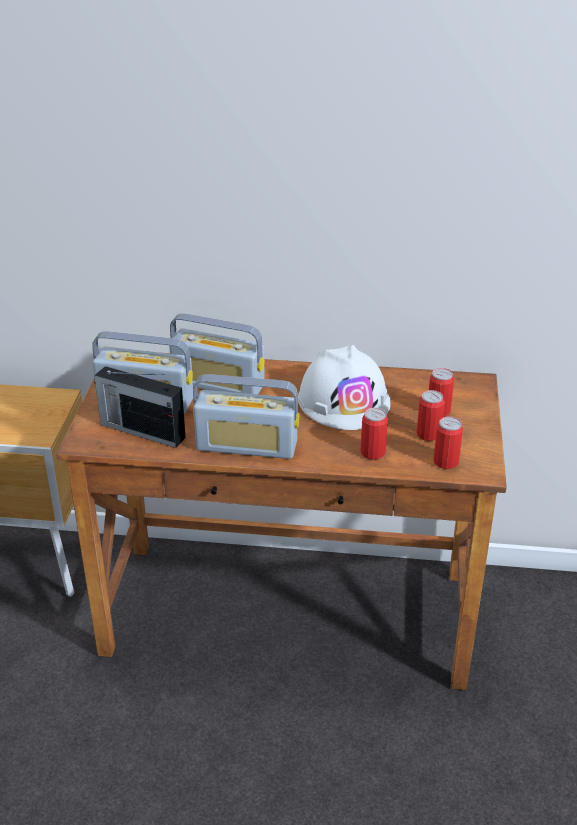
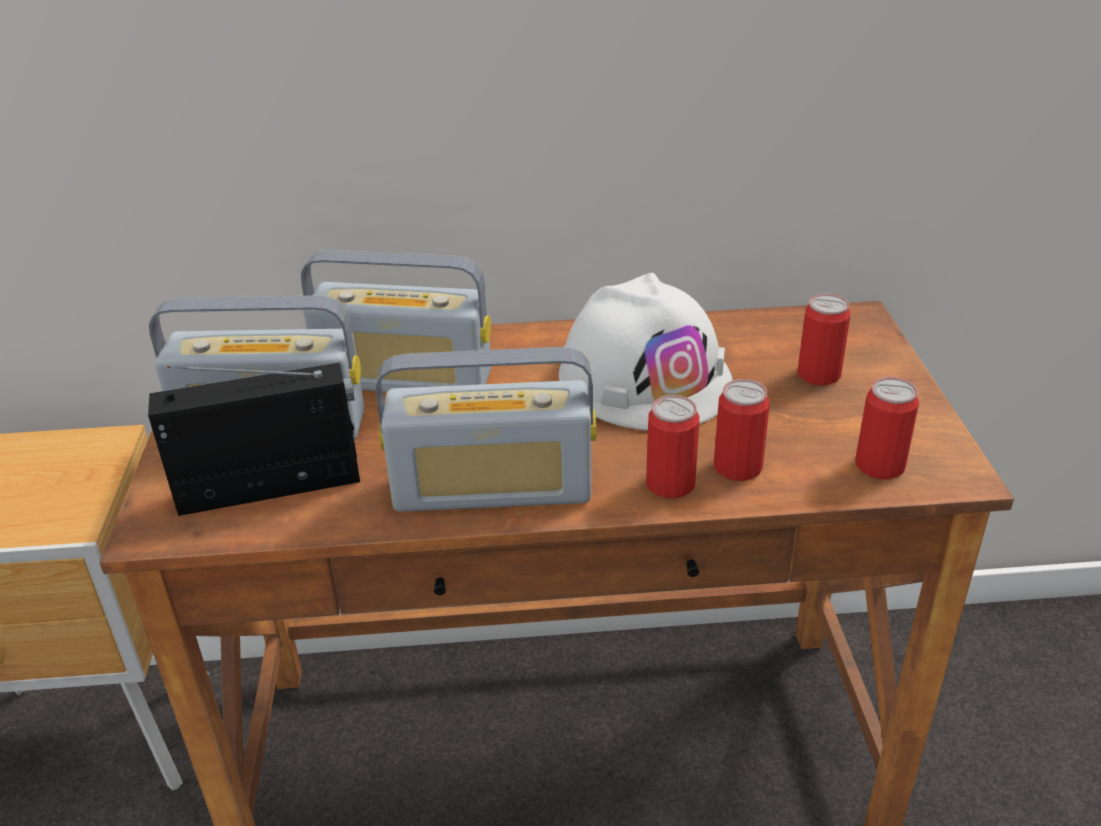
camera: 10 degrees left, 0 degrees up
radio [94,366,186,448] -> radio turned 150 degrees clockwise [148,362,360,516]
can [416,390,445,441] -> can moved to [646,395,700,499]

